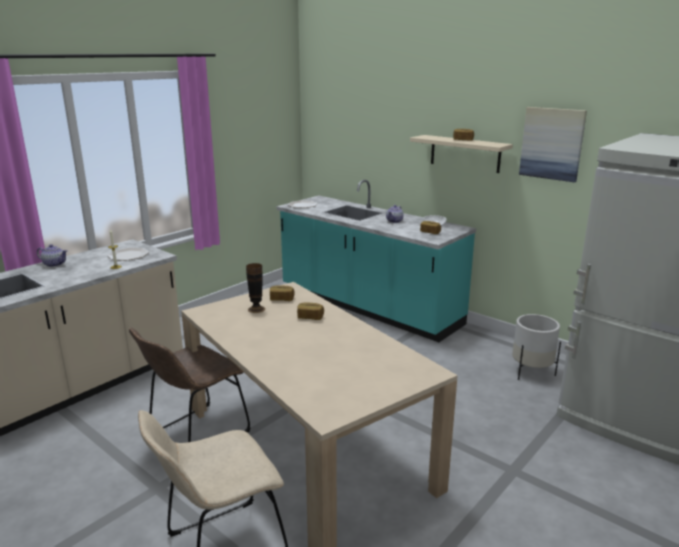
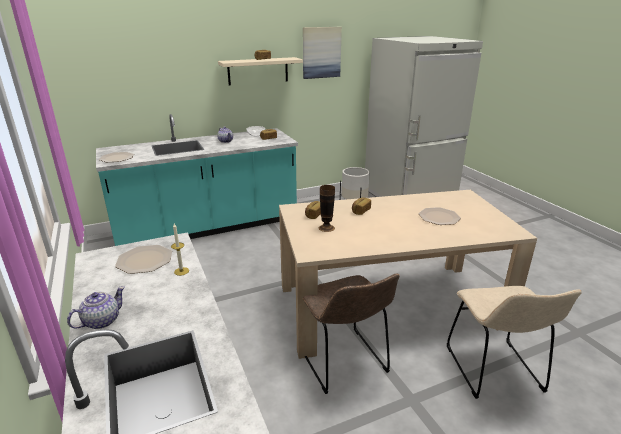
camera: 65 degrees left, 5 degrees up
none -> plate [419,207,461,225]

